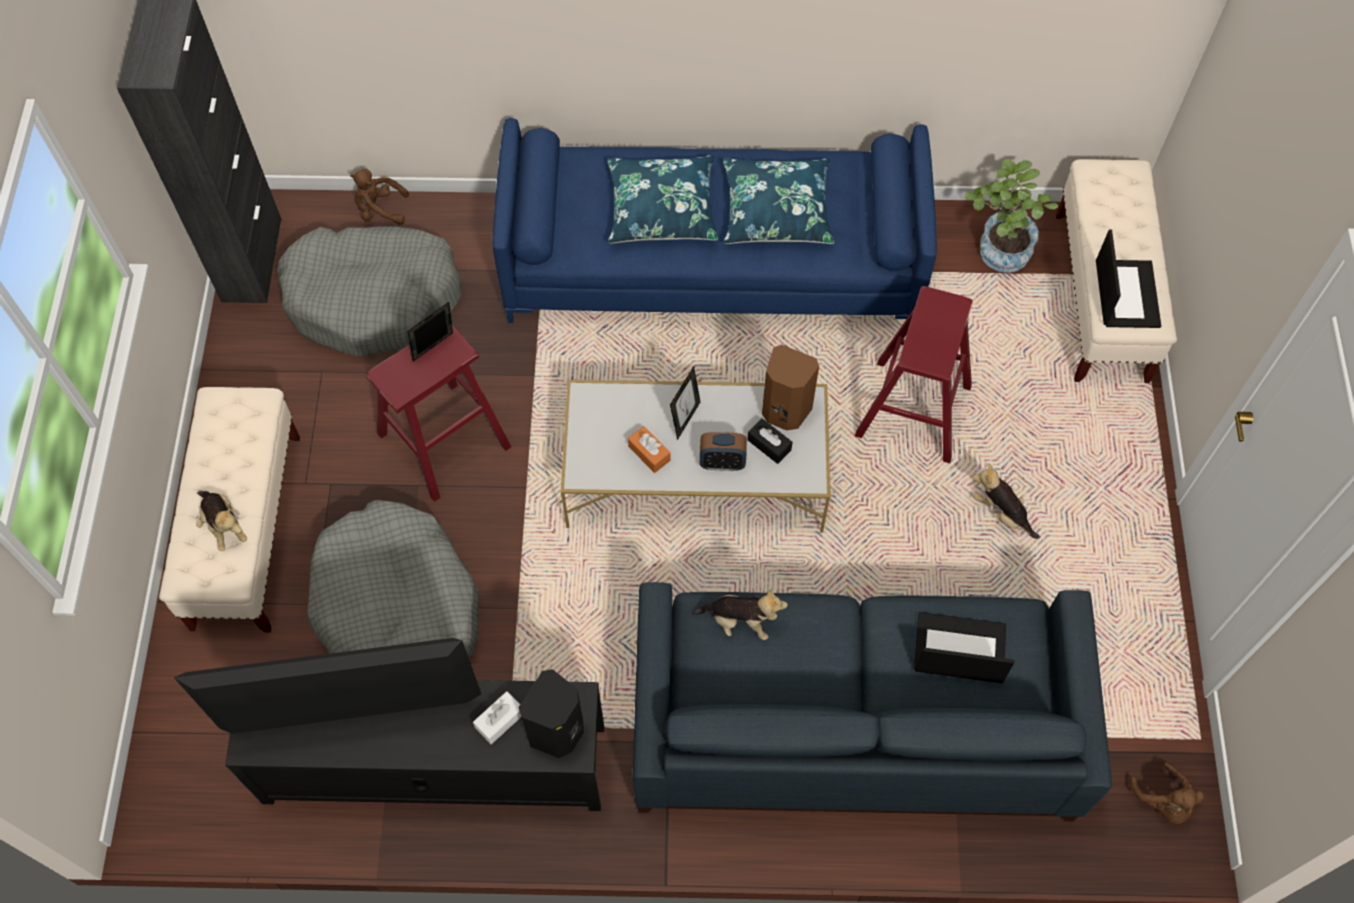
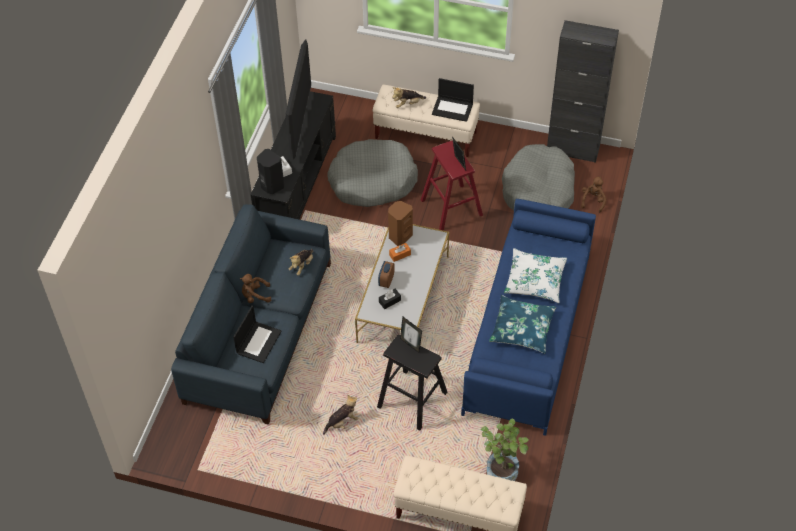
camera: 105 degrees right, 10 degrees down
blue pillow [607,155,718,244] -> white pillow [504,248,567,303]
picture frame [670,366,700,440] -> picture frame moved to [400,317,422,353]
brown speaker [762,344,819,430] -> brown speaker moved to [388,201,413,246]
red stool [855,286,973,463] -> black stool [377,335,447,431]
laptop [1096,229,1161,328] -> laptop moved to [432,78,474,122]
brown plush toy [1129,762,1204,824] -> brown plush toy moved to [240,274,271,303]

